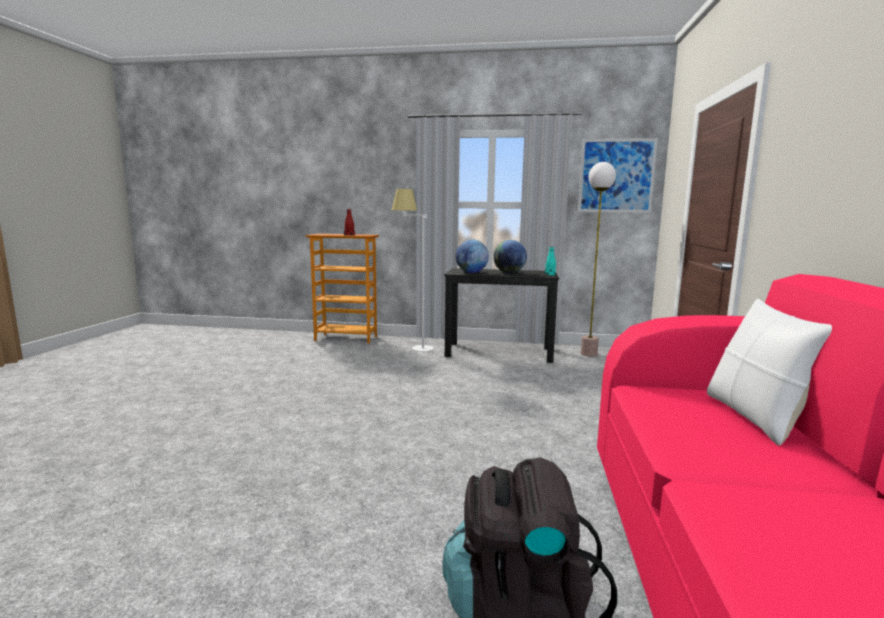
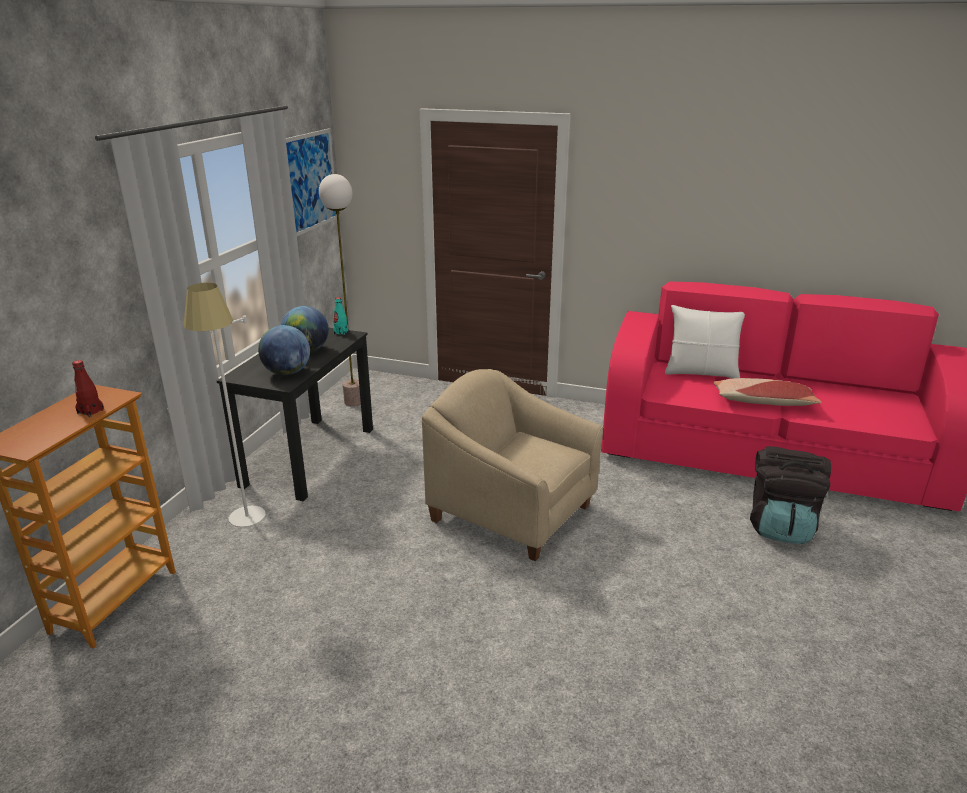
camera: 80 degrees left, 15 degrees up
none -> beige armchair [422,369,603,561]
none -> pillow [713,378,822,406]

